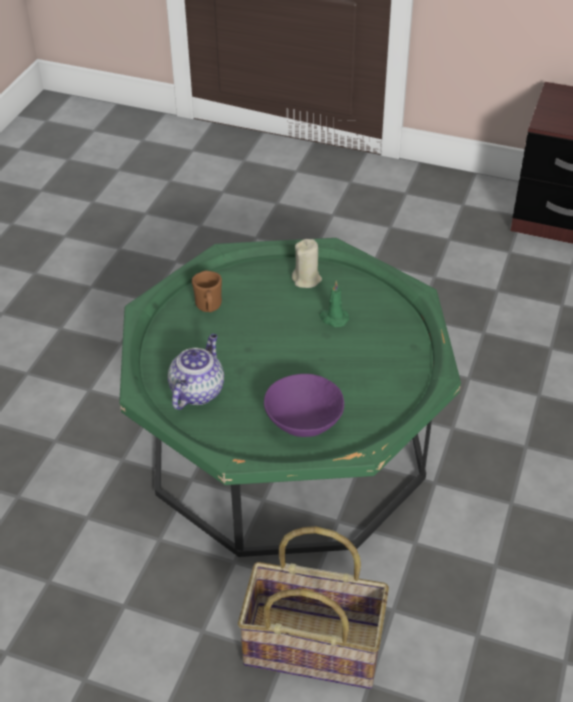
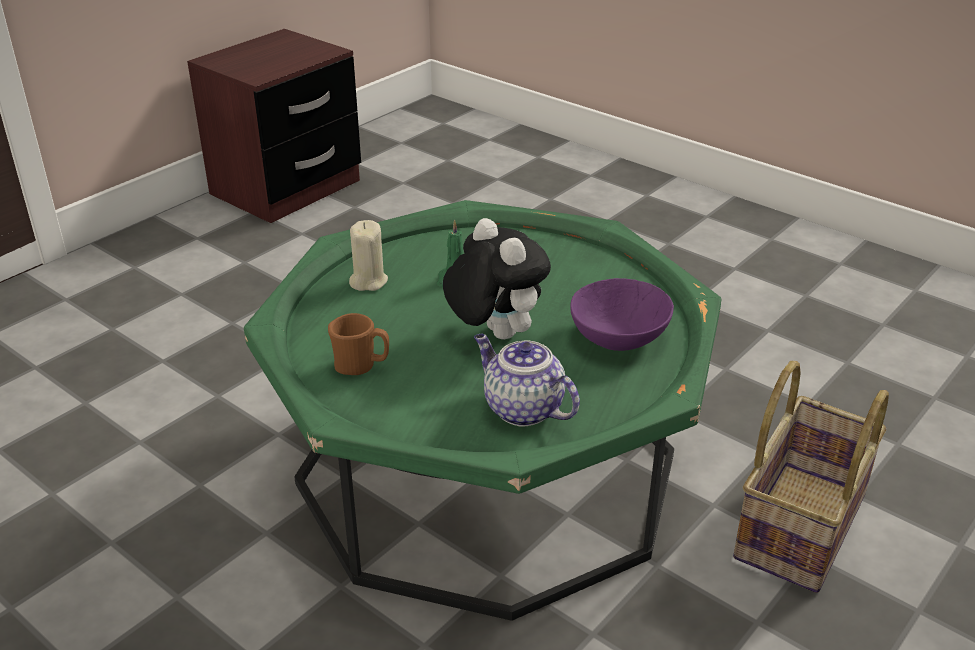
camera: 70 degrees left, 10 degrees down
none -> plush toy [443,218,551,339]

